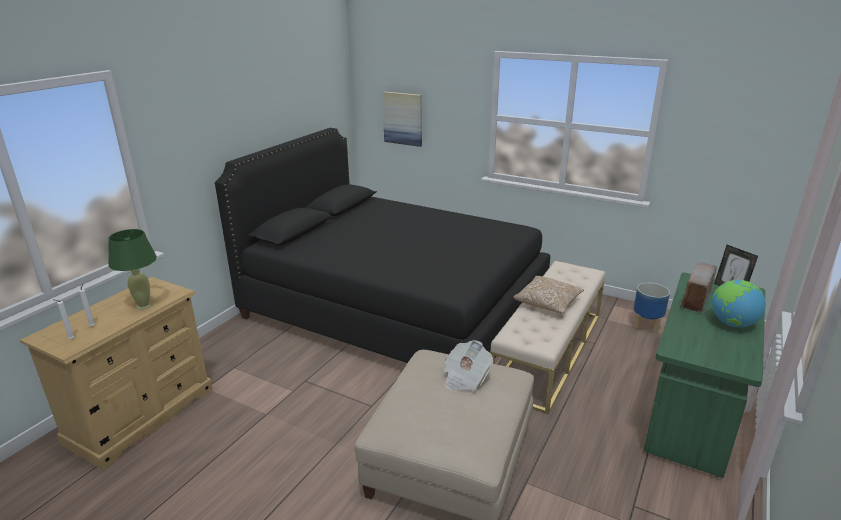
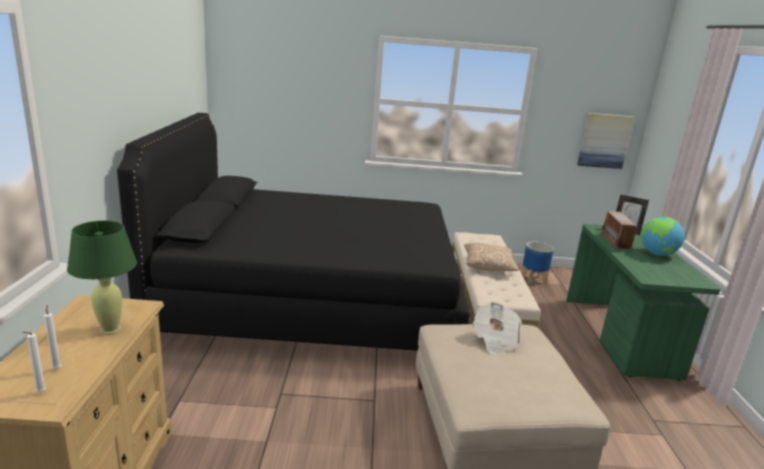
camera: 30 degrees left, 5 degrees down
picture [383,91,422,147] -> picture moved to [577,113,634,169]

